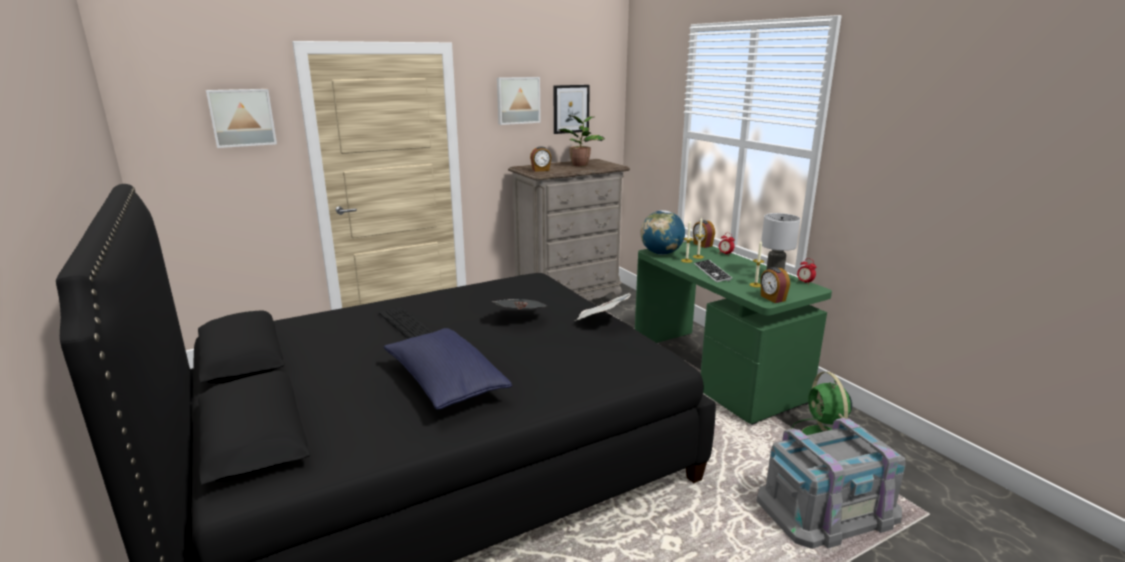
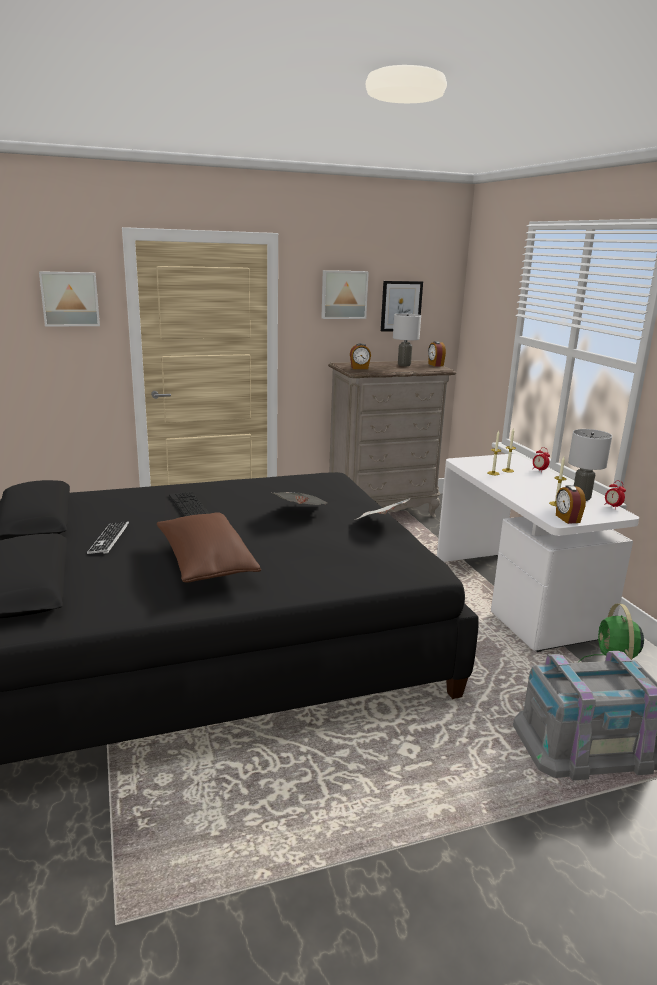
camera: 10 degrees right, 0 degrees up
blue pillow [384,328,512,409] -> brown pillow [157,512,261,583]
potted plant [559,115,605,166] -> white table lamp [393,314,421,366]
green desk [635,240,832,425] -> white desk [437,454,639,652]
globe [641,210,685,255] -> none
alarm clock [693,220,715,248] -> alarm clock moved to [428,341,446,367]
keyboard [694,260,732,282] -> keyboard moved to [87,521,129,554]

